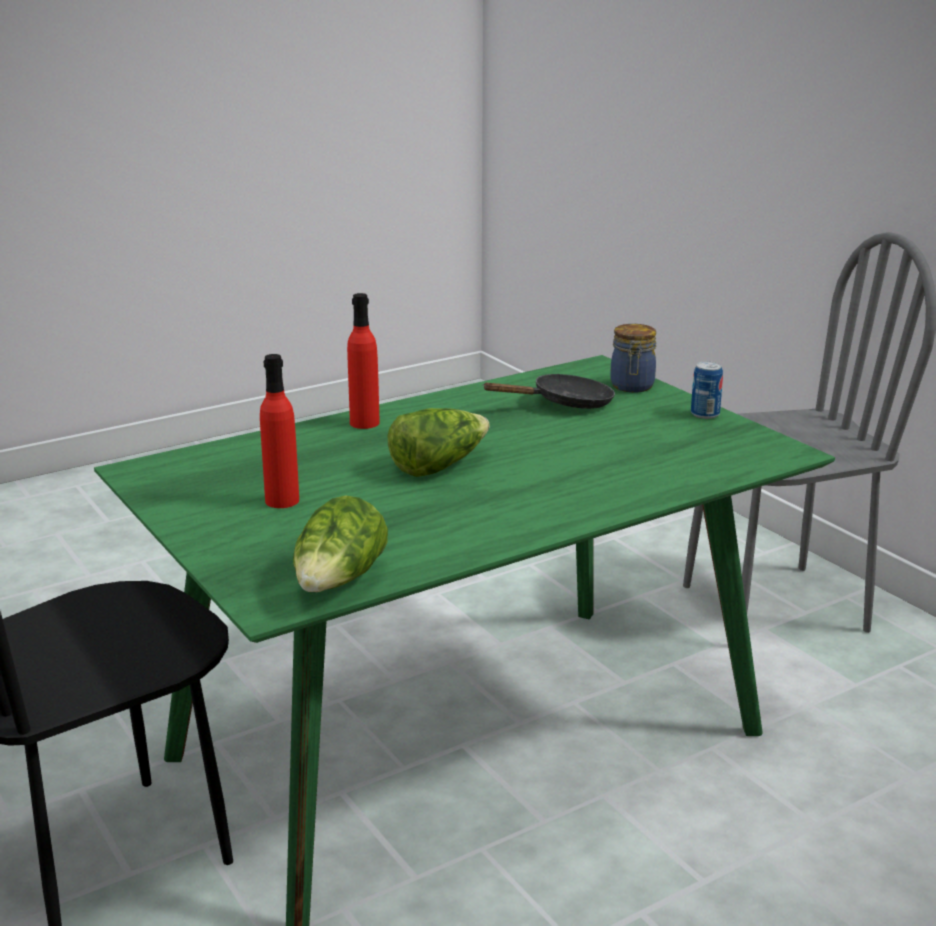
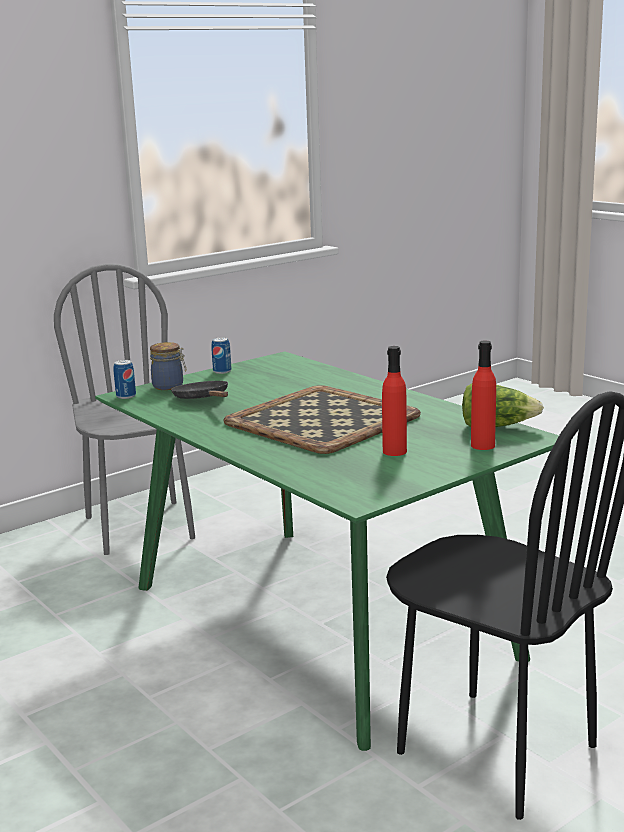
camera: 95 degrees left, 5 degrees down
red bottle [347,293,380,429] -> red bottle moved to [471,341,496,450]
lettuce [388,408,490,477] -> tray [223,385,421,454]
none -> can [114,360,136,399]

